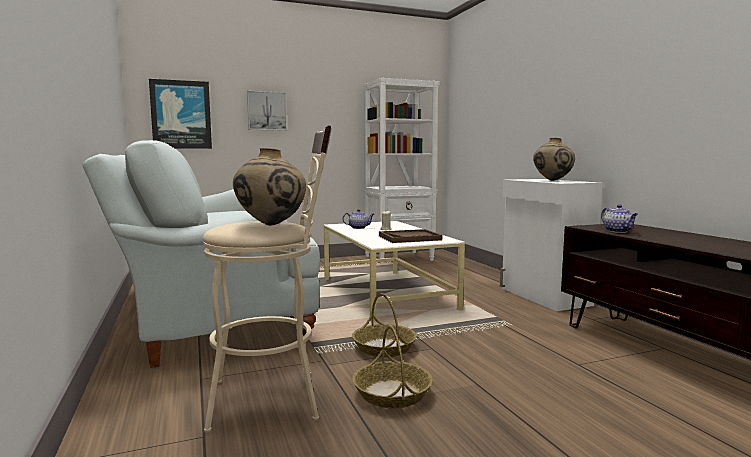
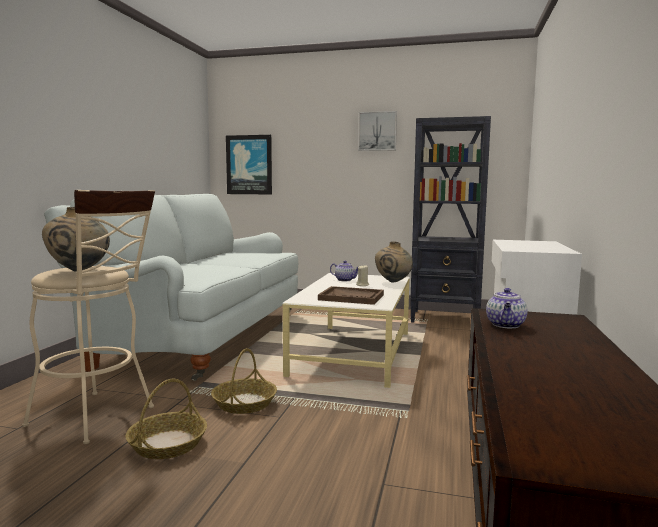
camera: 35 degrees right, 0 degrees up
picture [247,91,287,131] -> picture moved to [358,111,397,151]
white bookcase [364,78,439,264] -> black bookcase [410,116,491,323]
beige vase [533,138,575,181] -> beige vase moved to [375,242,413,283]

